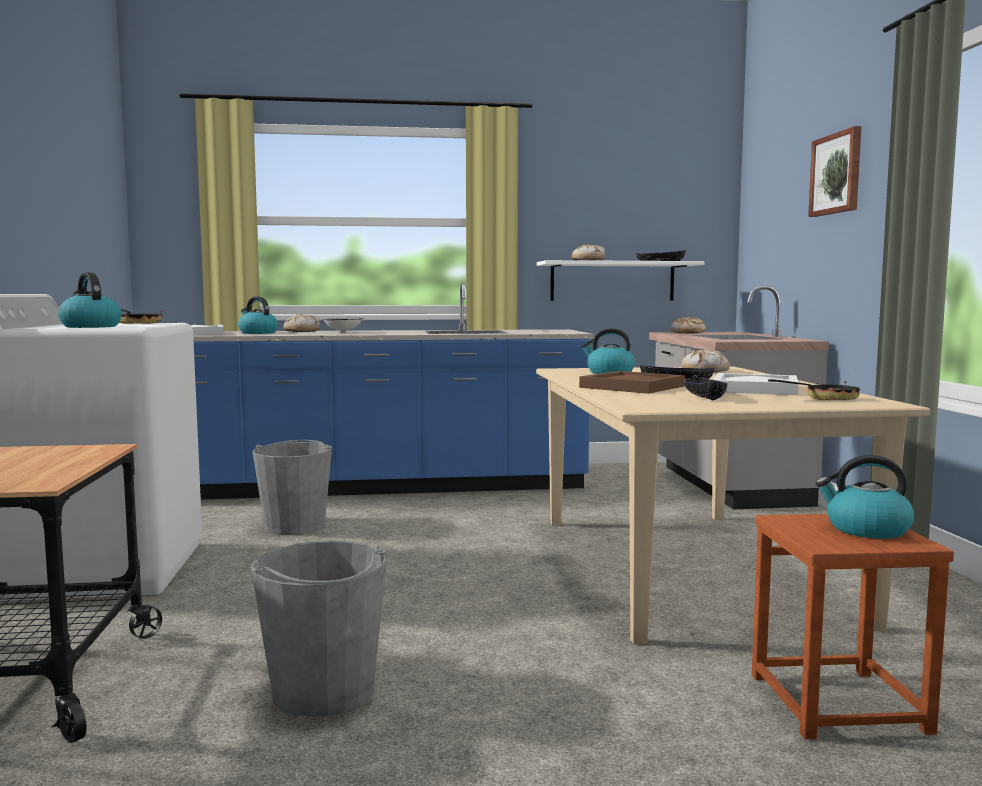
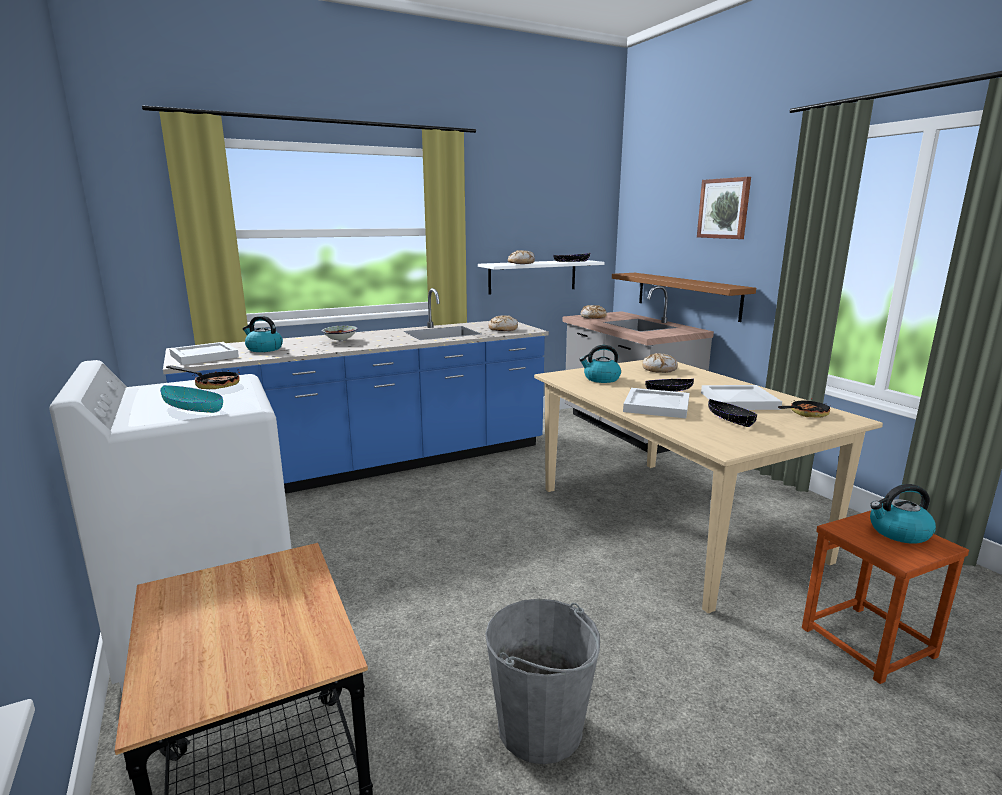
camera: 20 degrees left, 10 degrees up
kettle [58,272,122,328] -> turquoise bowl [160,385,223,413]
grey bucket [253,440,332,535] -> none
bread [283,314,320,332] -> bread moved to [488,315,518,331]
brown tray [579,371,685,394] -> white tray [623,388,689,418]
none -> brown shelf [612,273,756,322]

